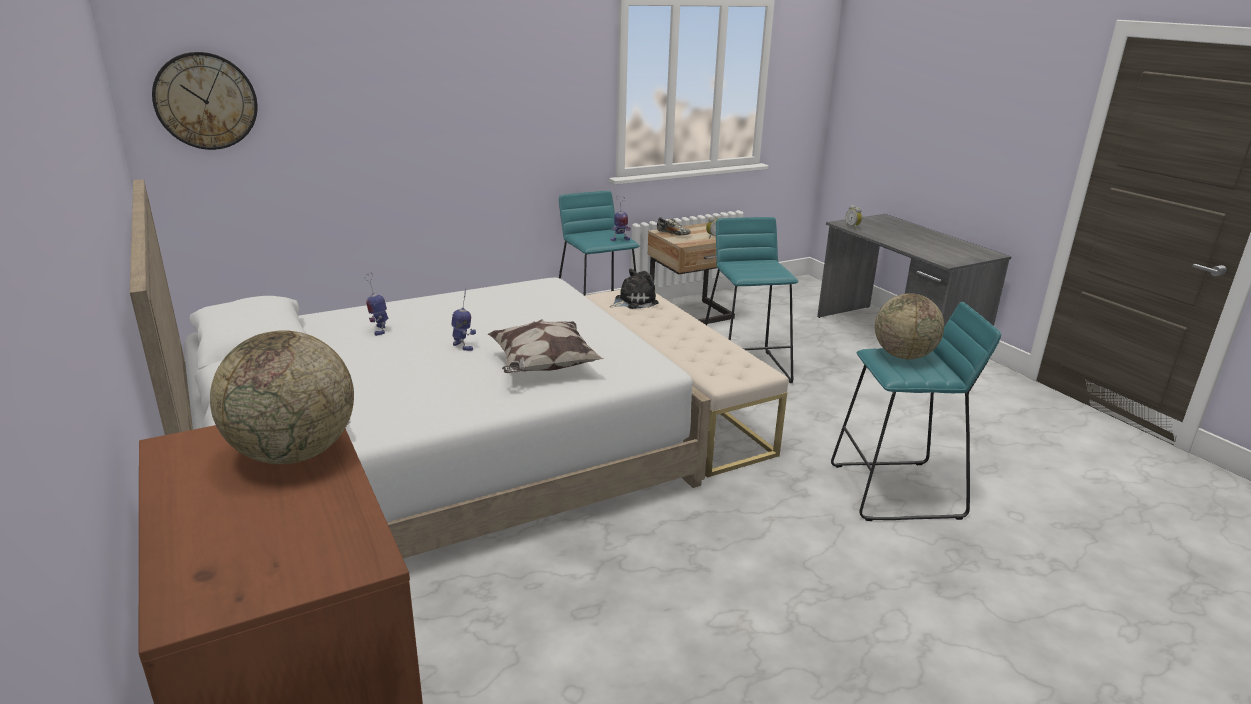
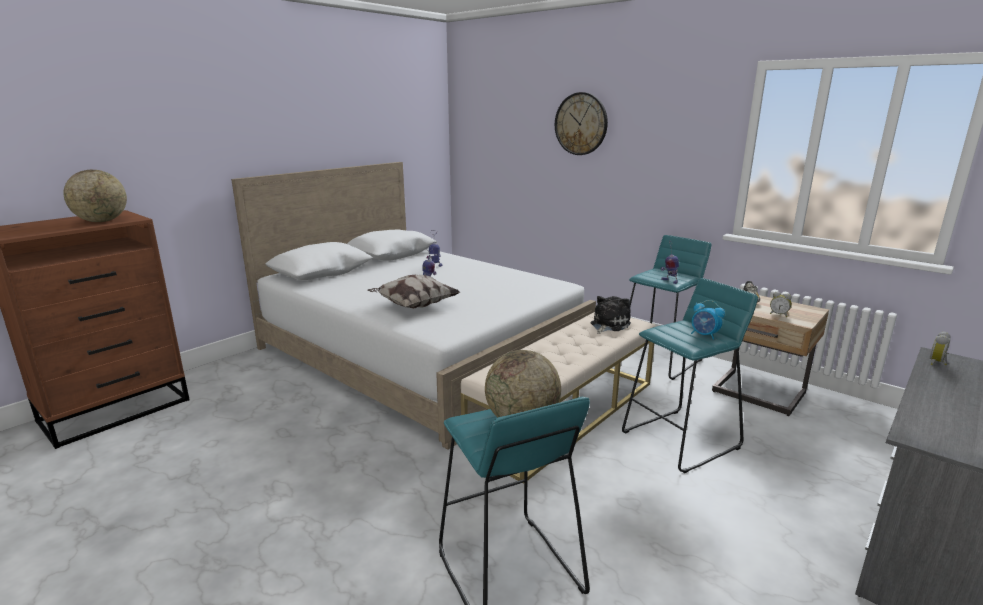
camera: 70 degrees right, 5 degrees down
wall clock [152,52,258,150] -> wall clock moved to [555,92,608,155]
plush toy [609,269,659,309] -> plush toy turned 90 degrees counterclockwise [591,296,631,334]
none -> alarm clock [691,300,725,340]

